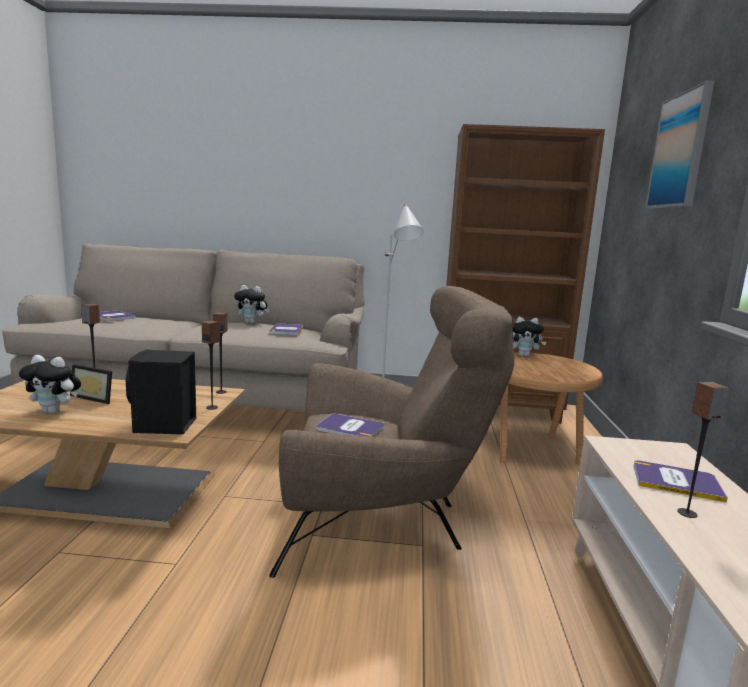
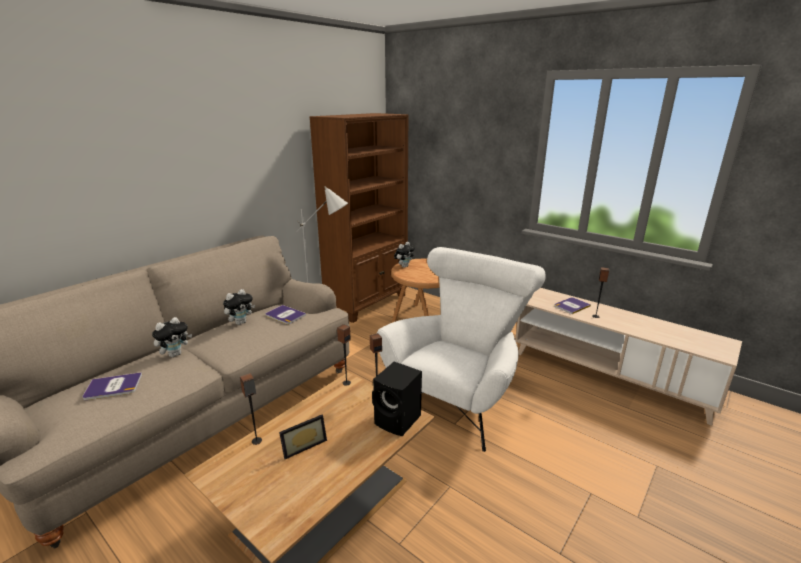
camera: 55 degrees left, 10 degrees up
plush toy [19,355,81,414] -> plush toy moved to [152,317,192,357]
brown armchair [269,286,514,578] -> white armchair [377,247,546,452]
book [316,413,384,437] -> none
picture [645,80,714,208] -> none

